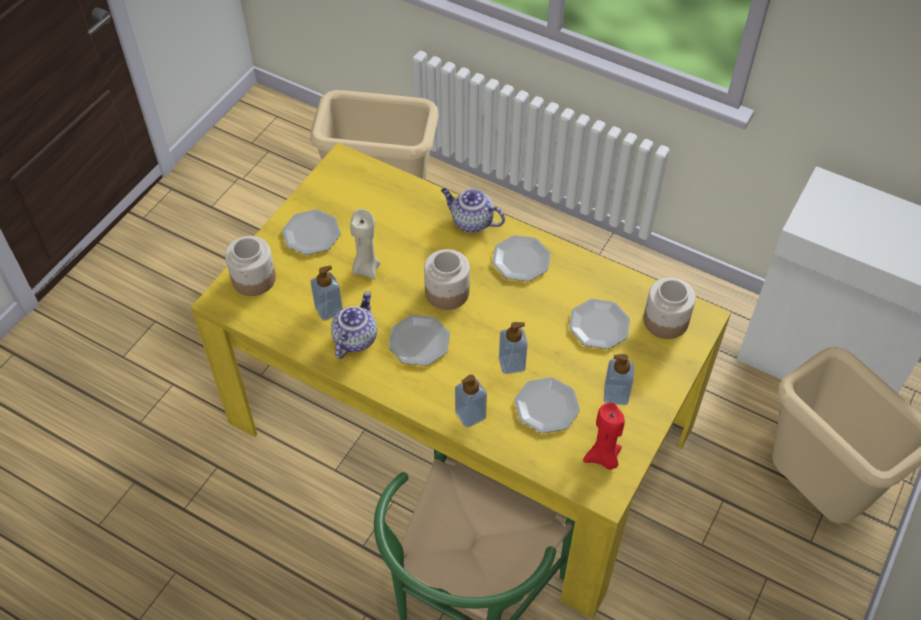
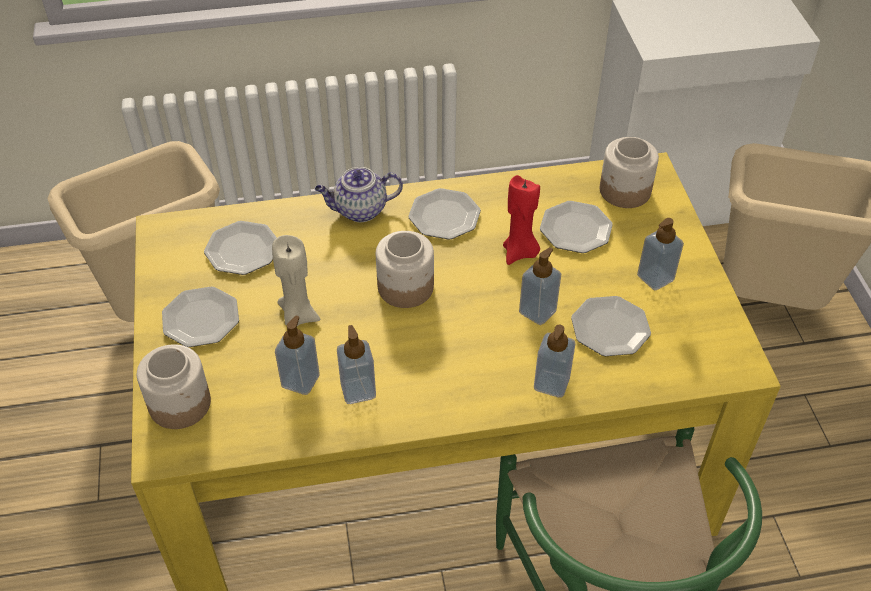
camera: 40 degrees left, 5 degrees down
teapot [331,291,377,359] -> soap dispenser [337,325,376,404]
plate [388,315,450,366] -> plate moved to [204,221,277,275]
red candle [583,402,625,470] -> red candle moved to [503,175,540,265]

